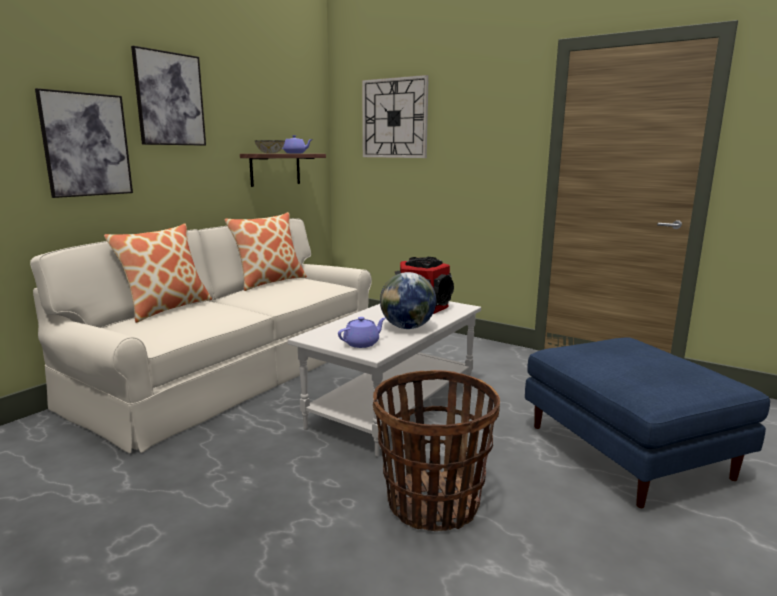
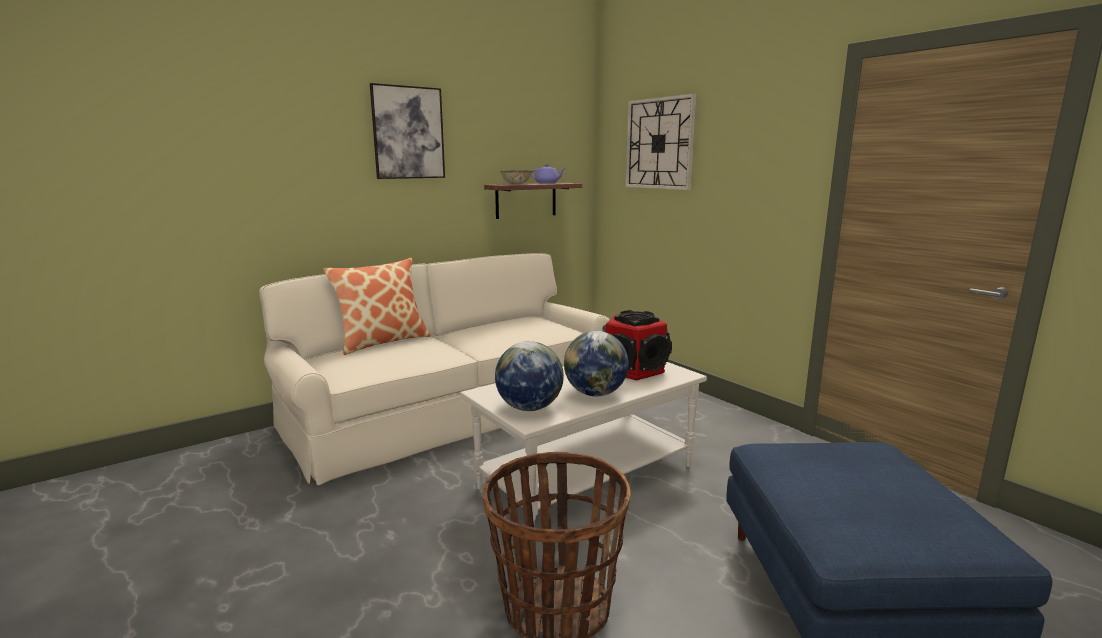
camera: 20 degrees right, 0 degrees up
picture [35,88,133,198] -> none
pillow [225,212,307,291] -> none
purple teapot [338,317,386,348] -> globe [495,341,564,411]

